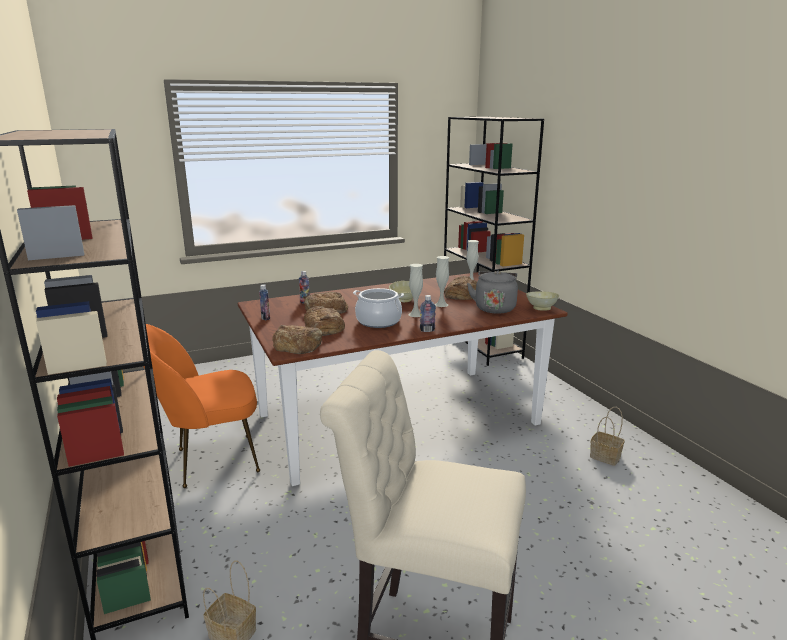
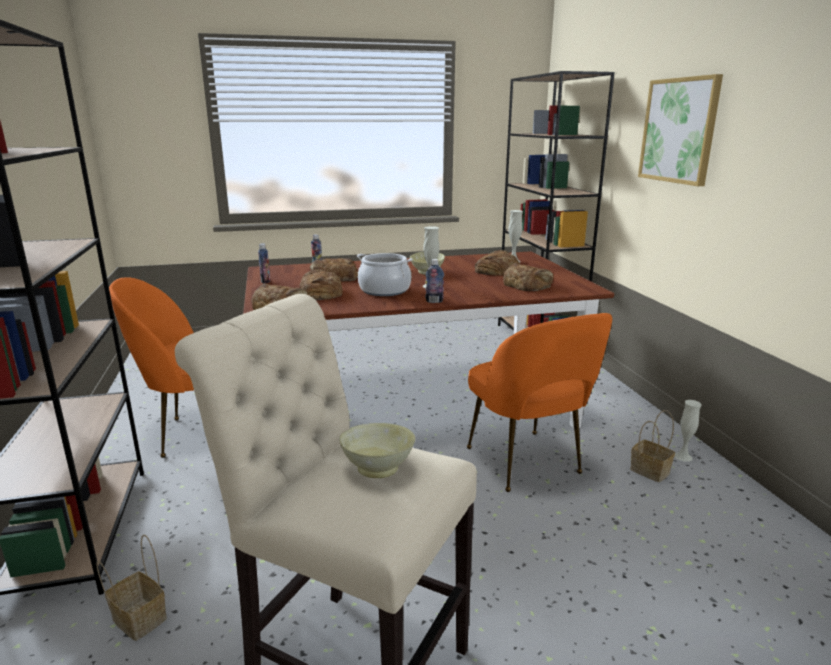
camera: 10 degrees right, 0 degrees up
white vase [435,256,449,307] -> white vase moved to [675,400,702,462]
grey kettle [467,271,518,314] -> bread [503,263,553,291]
beige bowl [526,291,559,311] -> beige bowl moved to [339,423,415,478]
none -> orange chair [467,313,612,492]
none -> picture [638,74,723,186]

